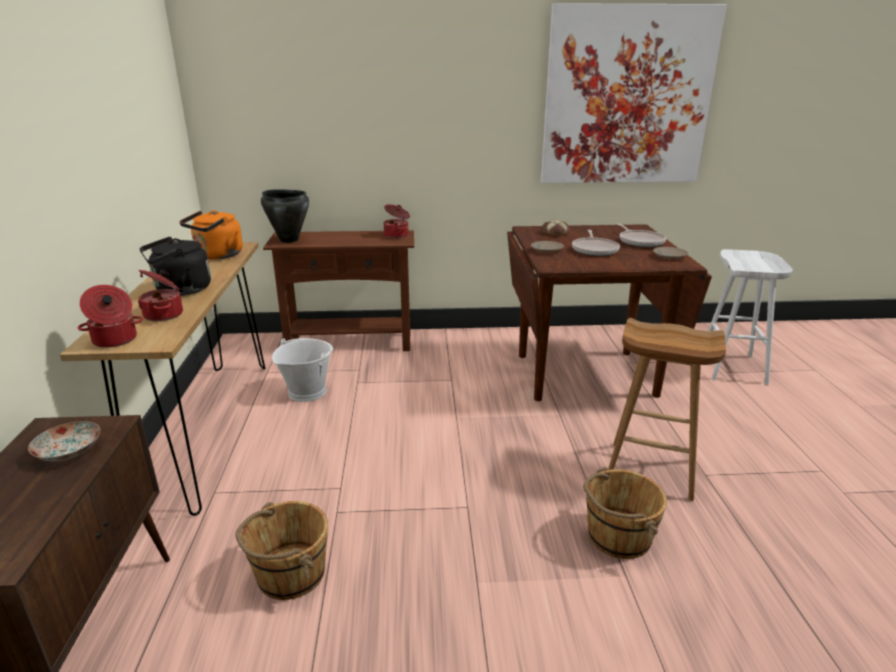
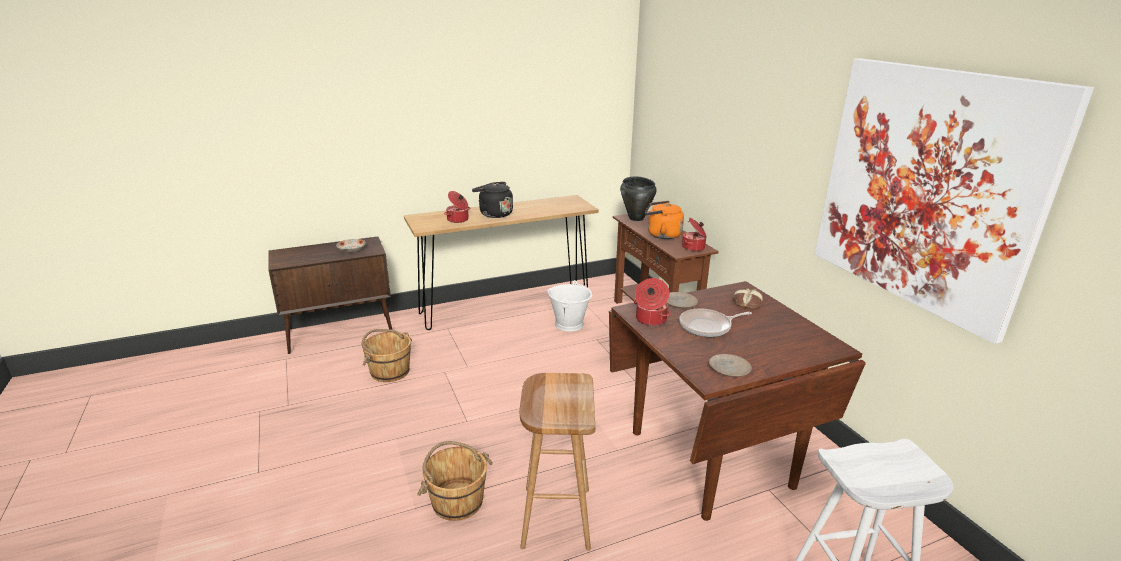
camera: 70 degrees right, 0 degrees up
cooking pot [78,285,143,348] -> cooking pot moved to [634,278,671,326]
orange kettle [179,210,243,260] -> orange kettle moved to [645,201,684,239]
frying pan [616,223,666,247] -> none

